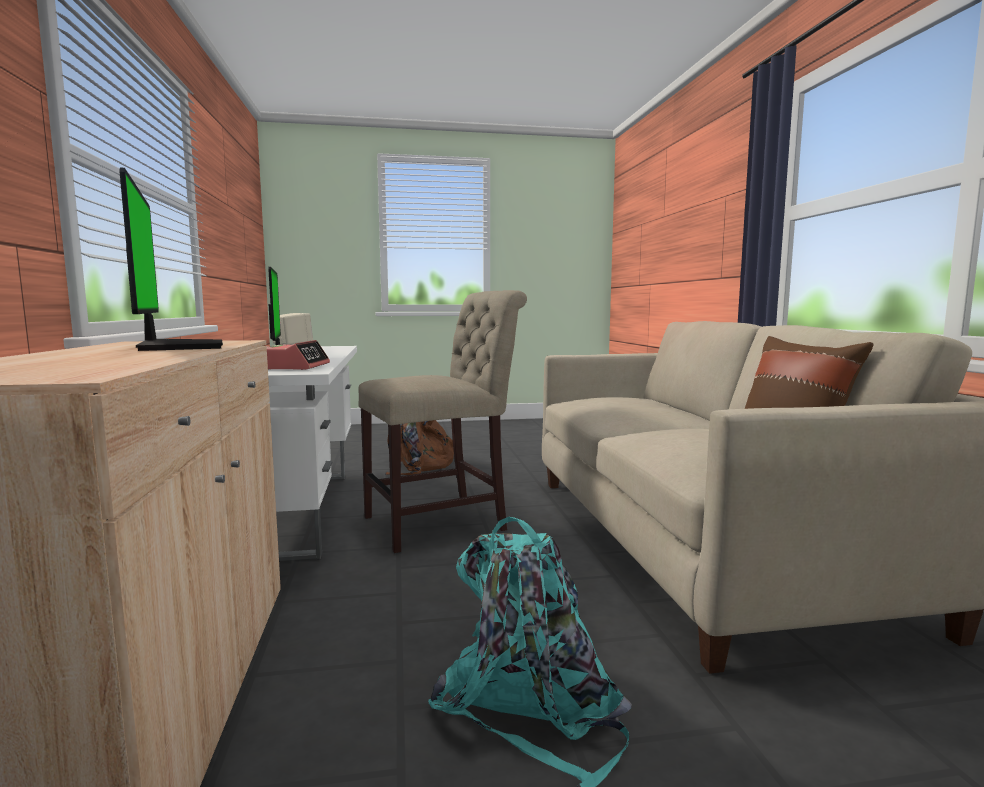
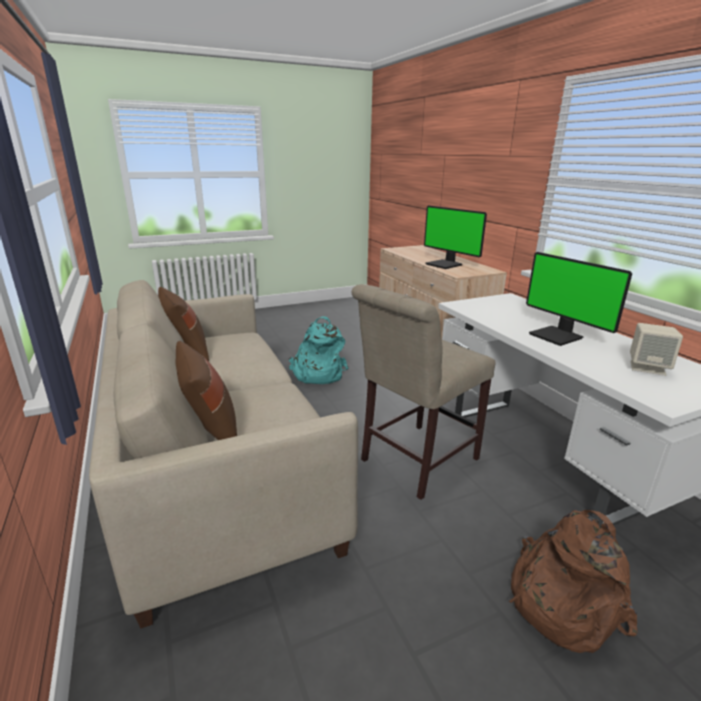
camera: 165 degrees right, 15 degrees up
alarm clock [267,340,330,370] -> none
none -> brown pillow [175,341,237,440]

